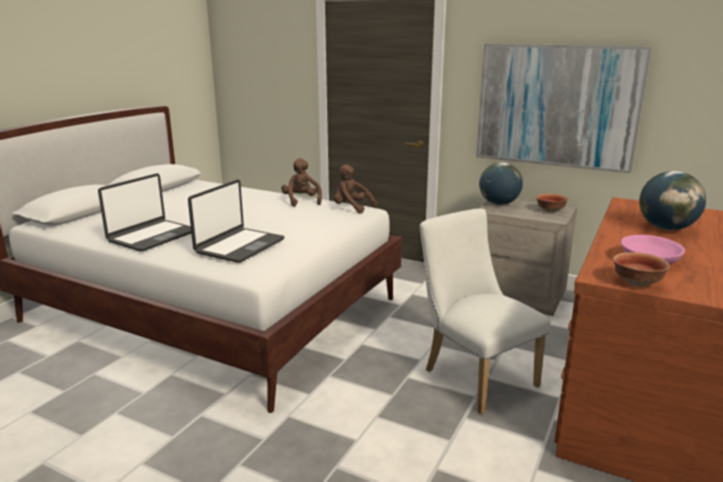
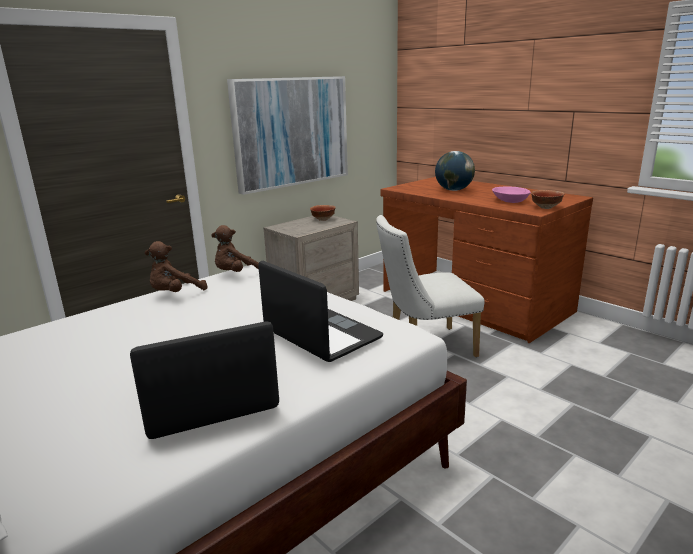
camera: 70 degrees left, 0 degrees up
laptop [98,173,191,252] -> laptop turned 75 degrees counterclockwise [130,321,279,439]
brown plush toy [281,158,322,207] -> brown plush toy turned 45 degrees counterclockwise [145,241,207,292]
globe [479,162,523,205] -> none

